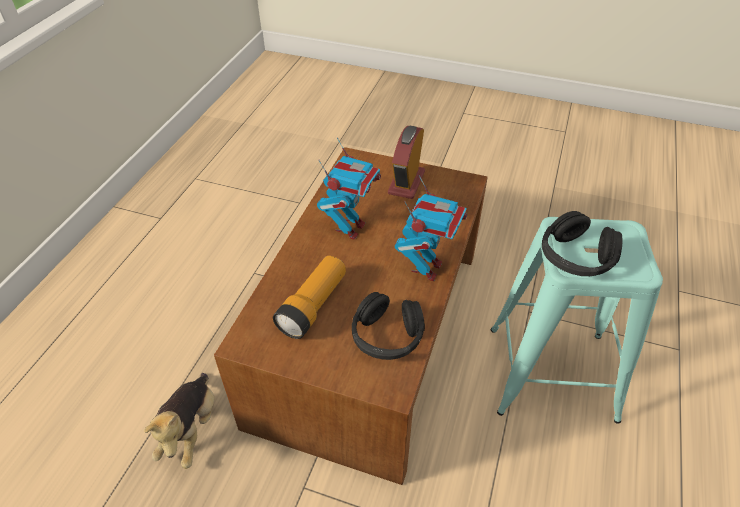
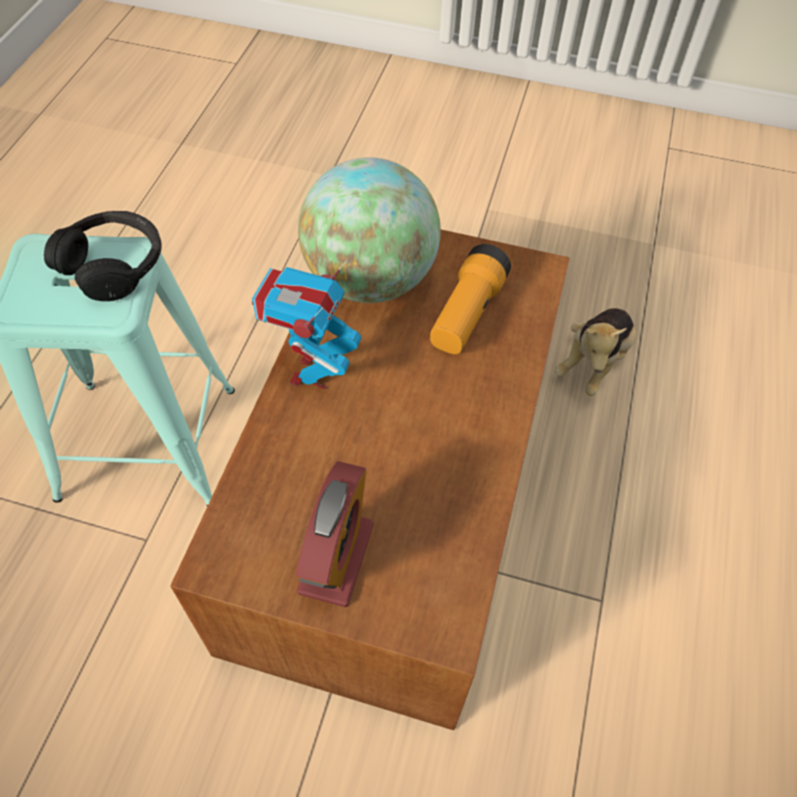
camera: 175 degrees right, 10 degrees up
plush toy [144,373,215,469] -> plush toy turned 150 degrees counterclockwise [555,308,636,396]
toy robot [317,137,381,240] -> none
black headphones [352,292,425,360] -> globe [298,157,441,303]

